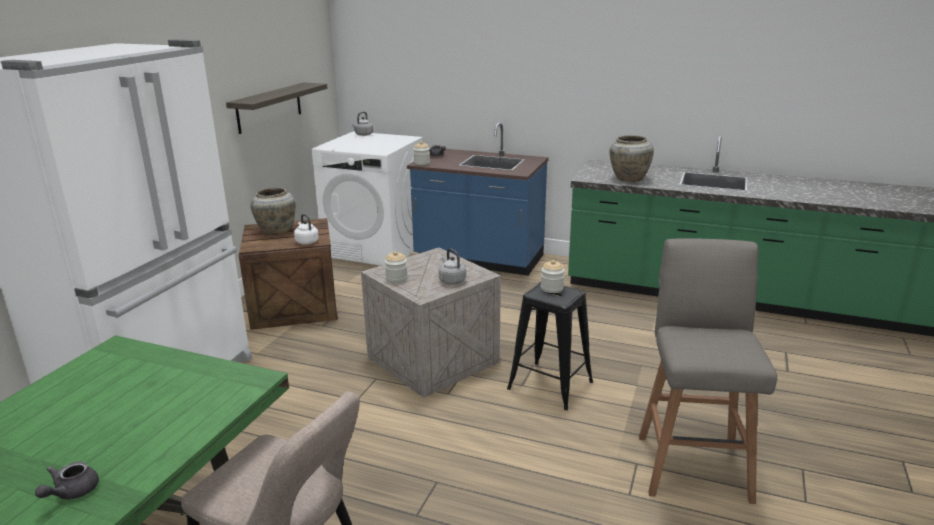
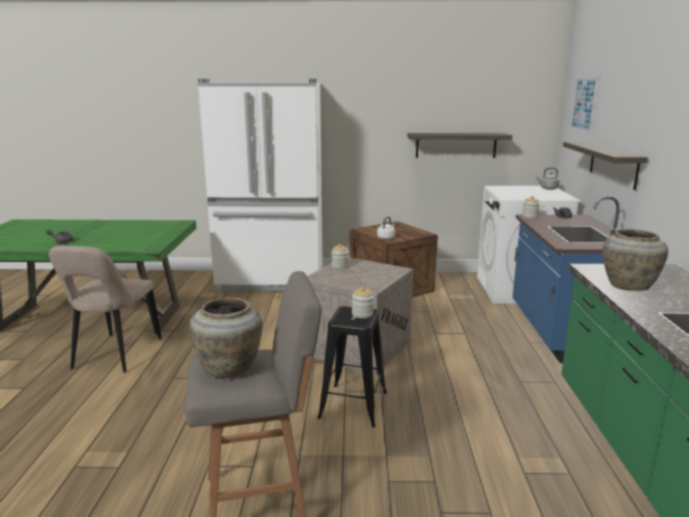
camera: 70 degrees right, 5 degrees down
beige vase [250,188,296,235] -> beige vase moved to [189,297,262,378]
grey kettle [439,248,466,285] -> none
none -> shelf [563,142,648,190]
none -> picture [570,76,599,133]

